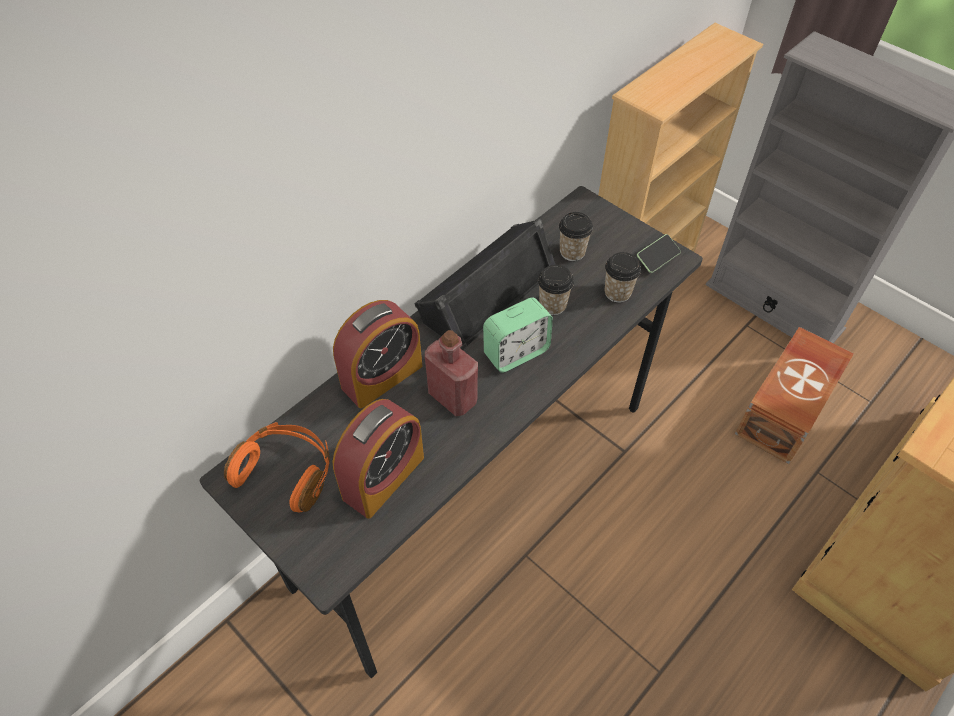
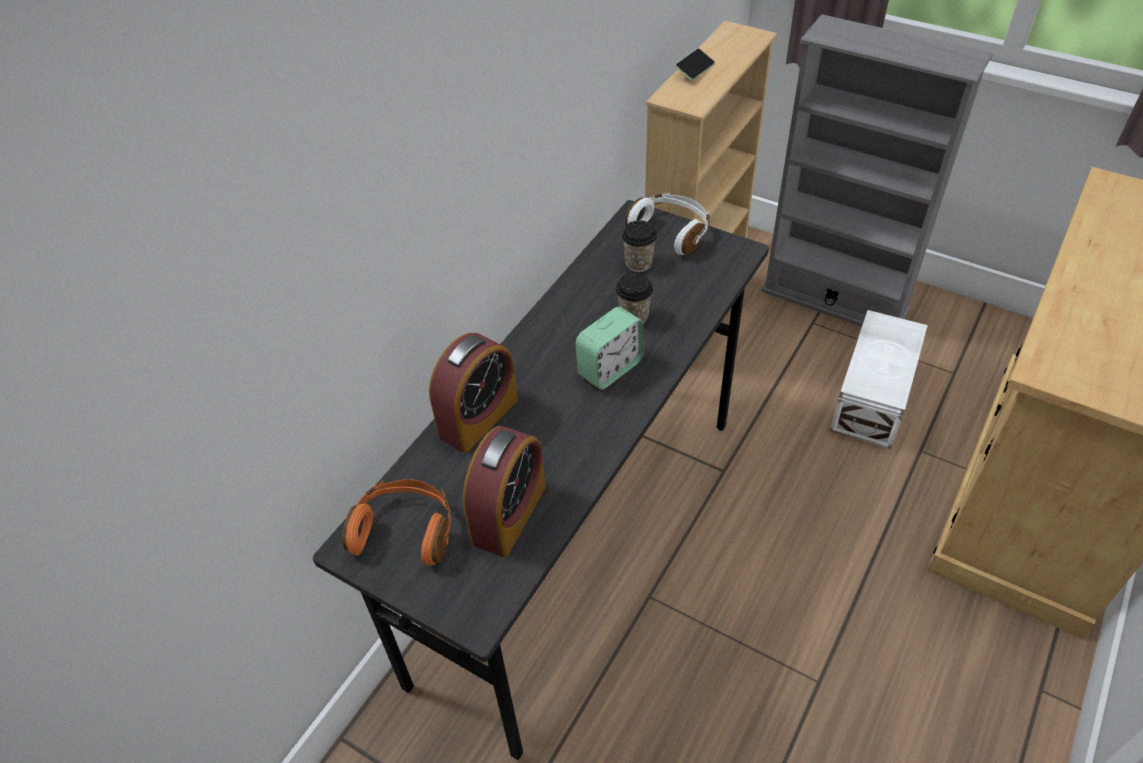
camera: 10 degrees left, 5 degrees down
black speaker [414,218,556,350] -> none
red bottle [425,330,478,416] -> none
cup [605,252,641,303] -> none
phone [637,234,681,273] -> phone moved to [675,48,715,80]
brown storage box [735,327,854,464] -> white storage box [830,310,928,449]
none -> white headphones [625,193,709,255]

